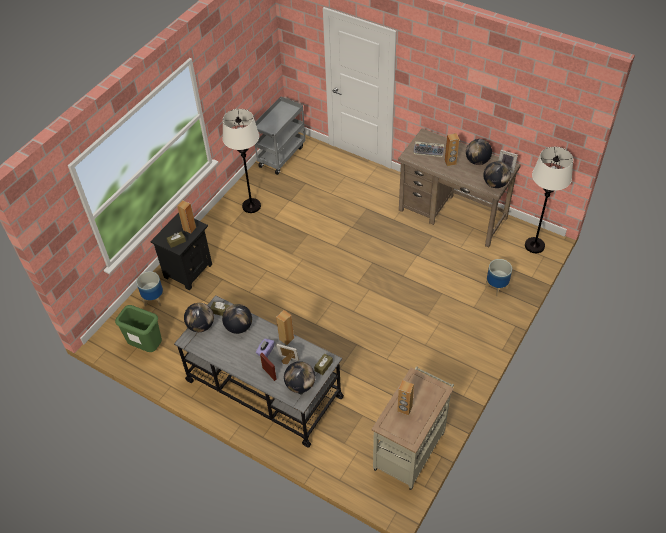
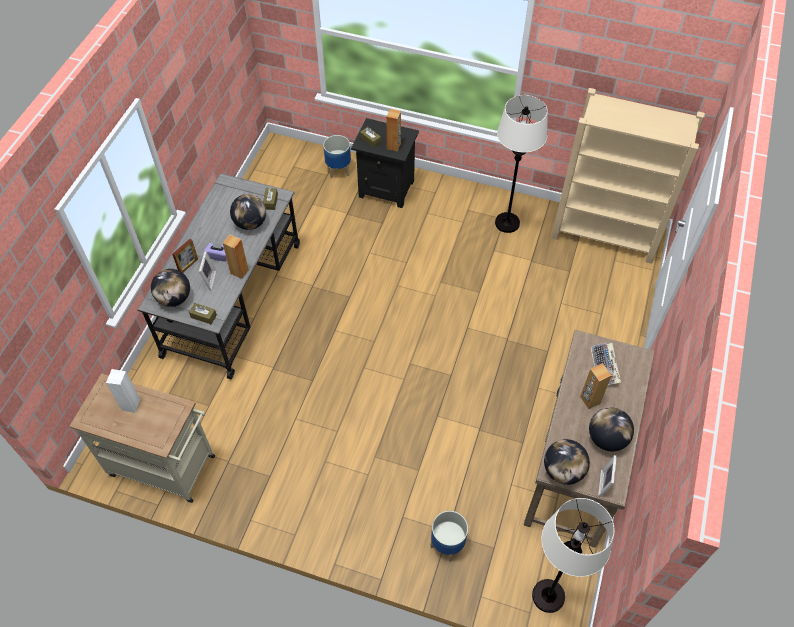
camera: 75 degrees right, 5 degrees up
green trash can [115,305,162,352] -> none
globe [184,303,214,332] -> none
grey cart [255,97,306,175] -> beige bookcase [551,88,705,264]
brown speaker [397,380,414,416] -> white speaker [106,369,140,413]

